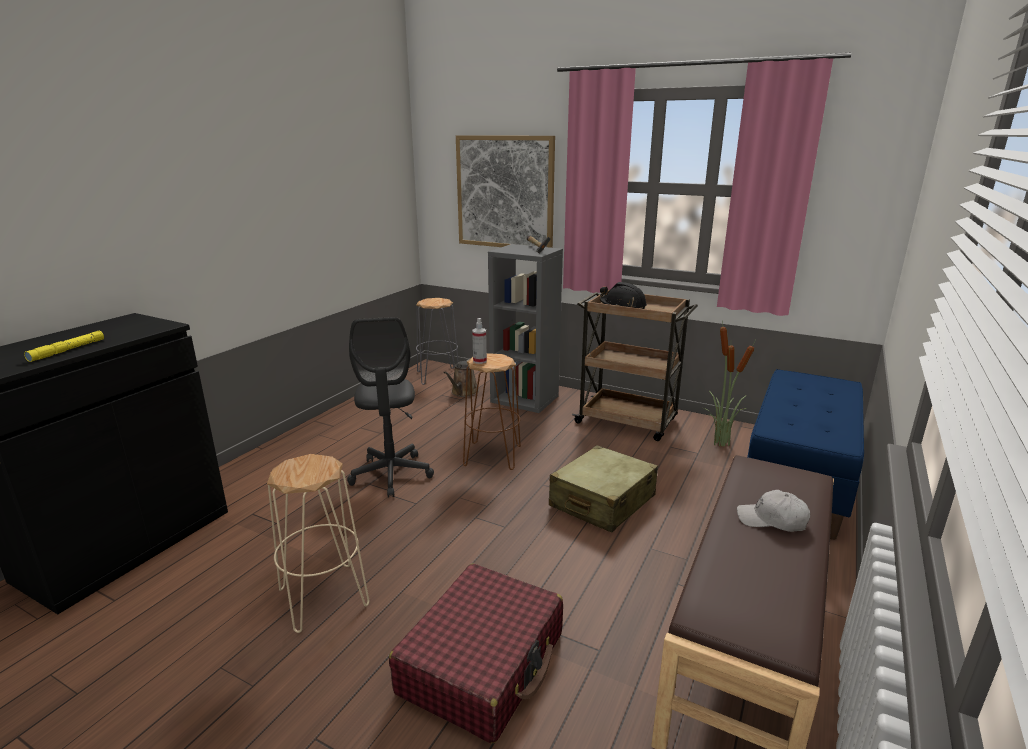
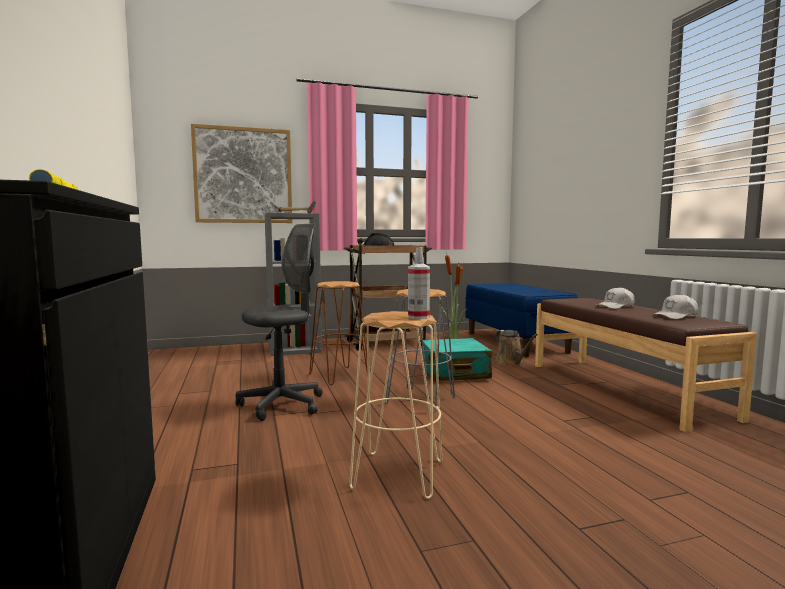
camera: 45 degrees left, 15 degrees down
grey office chair [347,317,434,498] -> grey office chair turned 75 degrees counterclockwise [235,223,323,421]
red suitcase [389,563,563,744] -> none
grey stool [416,298,459,385] -> grey stool moved to [385,289,455,413]
brown watering can [443,359,479,397] -> brown watering can moved to [495,330,538,366]
spray bottle [472,318,487,364] -> spray bottle moved to [408,247,430,319]
beige suitcase [549,445,658,532] -> turquoise suitcase [421,338,492,381]
none -> white cap [652,294,698,319]

